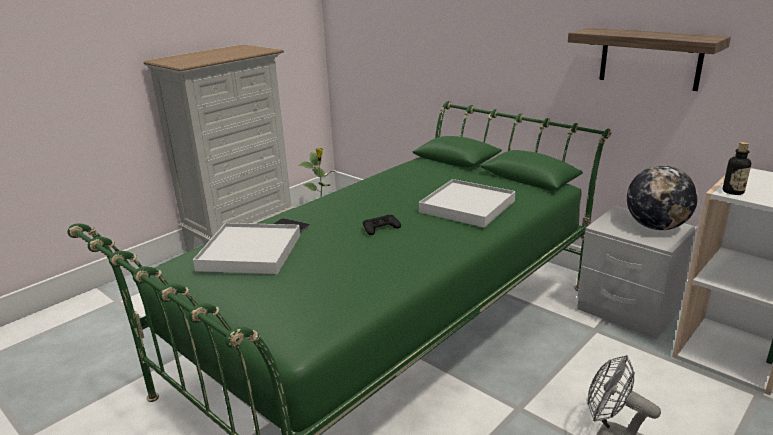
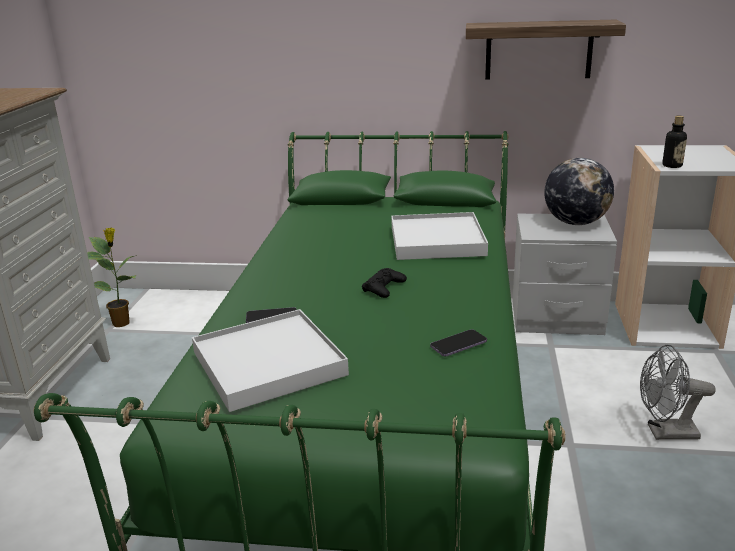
camera: 35 degrees left, 0 degrees up
none -> phone [430,329,487,356]

